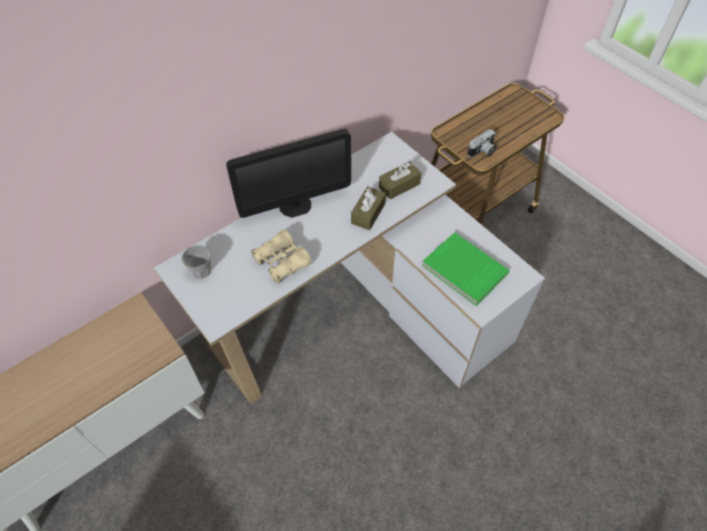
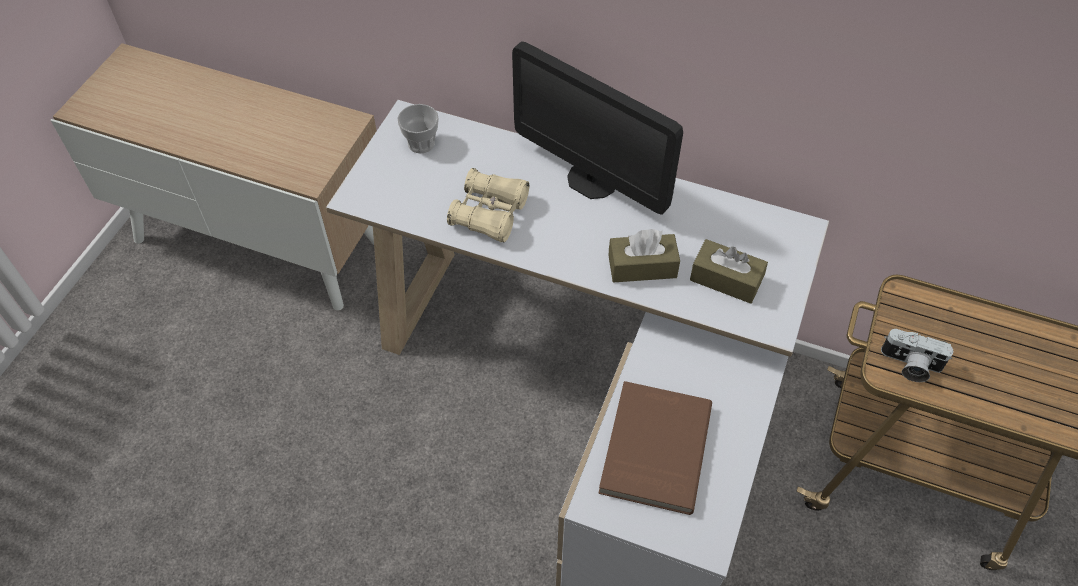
camera: 60 degrees right, 0 degrees up
green book [422,232,509,306] -> brown book [598,381,712,515]

